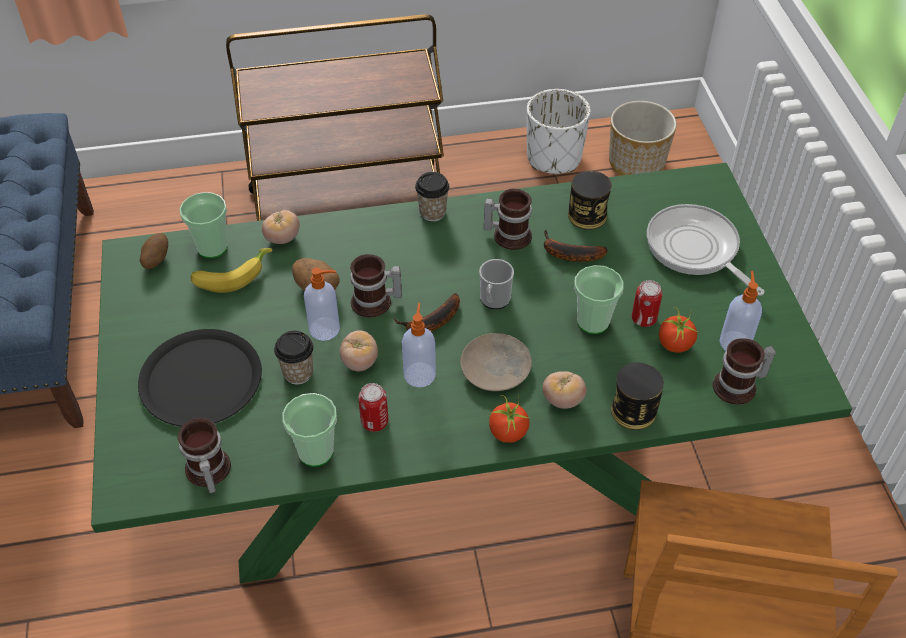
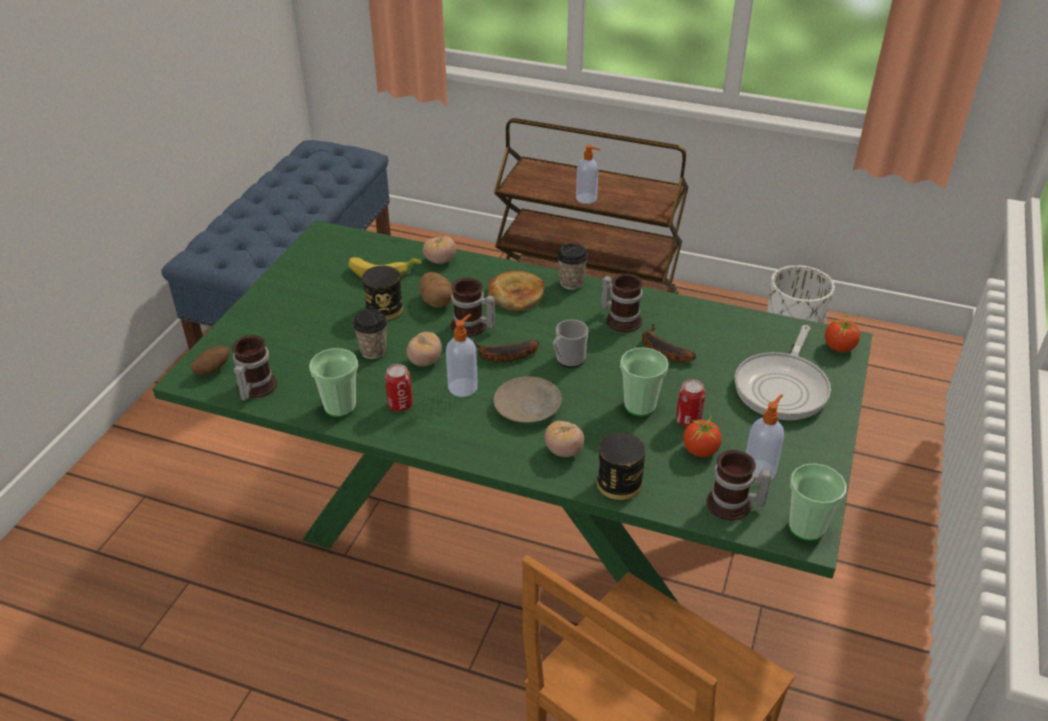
camera: 30 degrees right, 10 degrees down
black plate [138,329,262,427] -> none
potato [140,233,168,269] -> potato moved to [191,346,230,375]
cup [179,192,228,258] -> cup moved to [789,463,846,541]
soap dispenser [304,268,340,341] -> soap dispenser moved to [576,145,601,204]
tomato [489,394,530,443] -> tomato moved to [825,312,860,352]
can [568,171,612,230] -> can moved to [362,266,403,321]
planter [609,101,677,176] -> none
frying pan [647,204,765,296] -> frying pan turned 150 degrees counterclockwise [735,325,831,420]
none -> bread [488,270,545,311]

